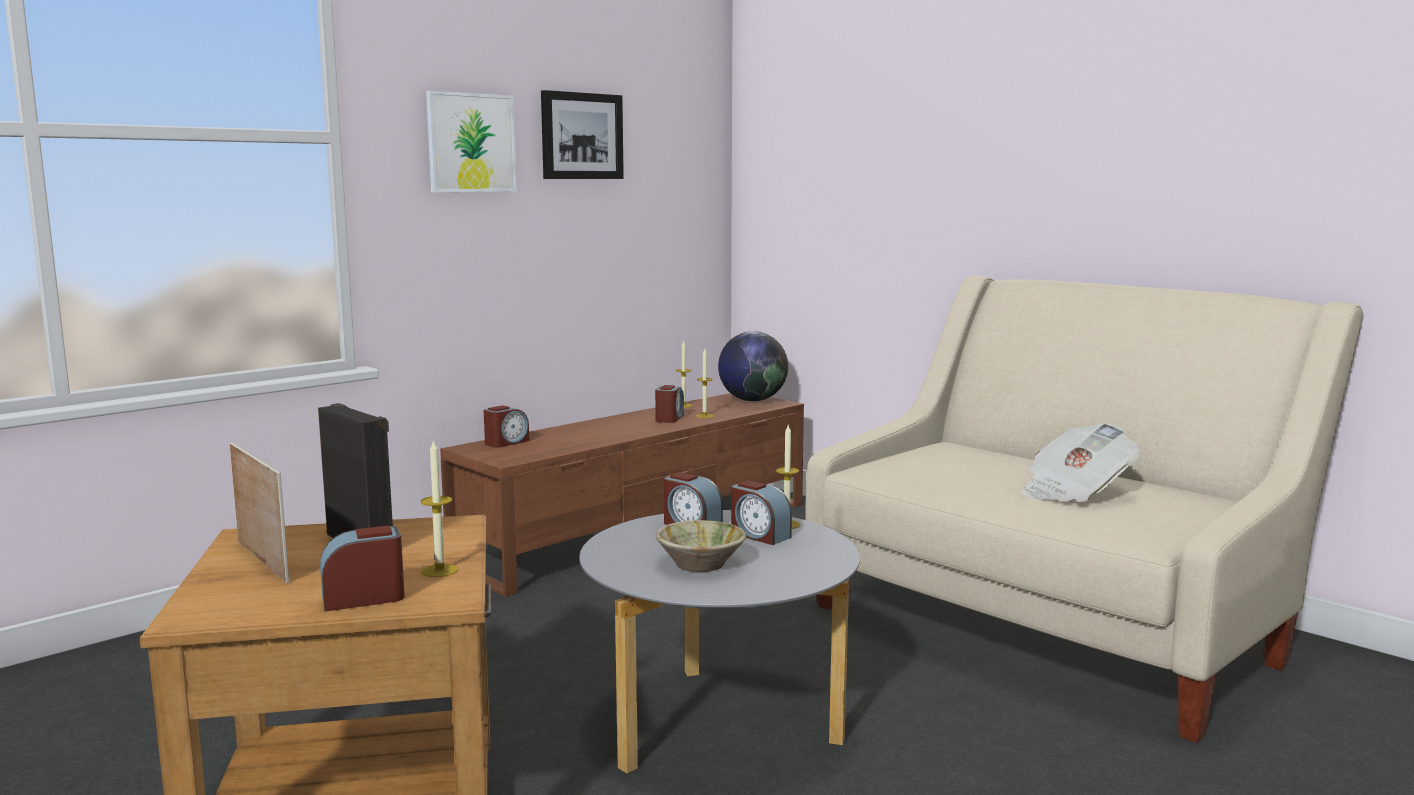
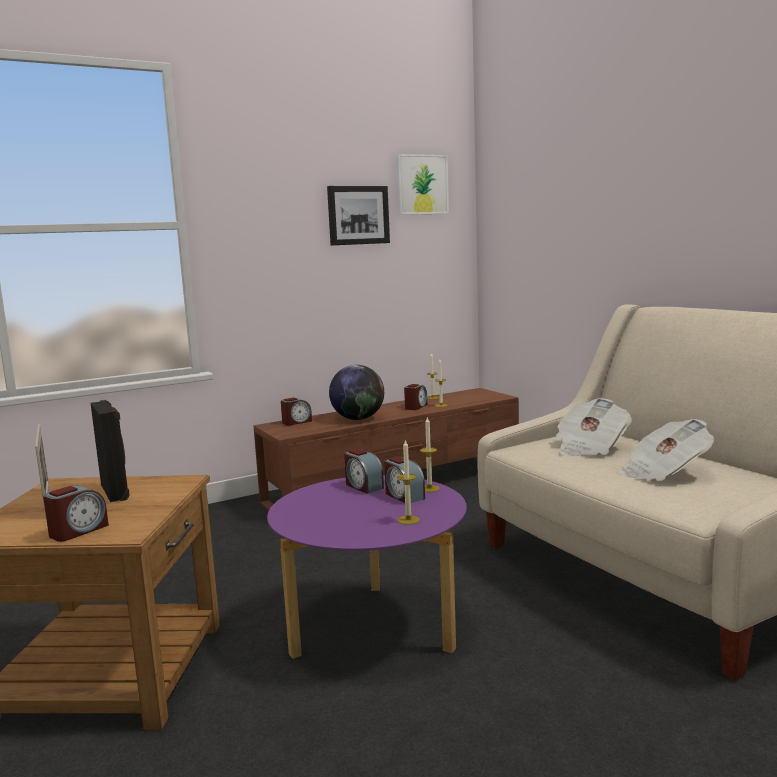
camera: 15 degrees right, 0 degrees up
alarm clock [320,526,405,612] -> alarm clock turned 135 degrees clockwise [43,485,109,542]
candle [421,439,459,577] -> candle moved to [397,439,420,525]
picture [426,91,517,192] -> picture moved to [396,154,449,215]
grey coffee table [579,510,860,773] -> purple coffee table [267,475,467,659]
beige bowl [656,520,747,572] -> none
globe [718,331,788,401] -> globe moved to [329,365,384,420]
none -> newspaper [556,398,632,457]

